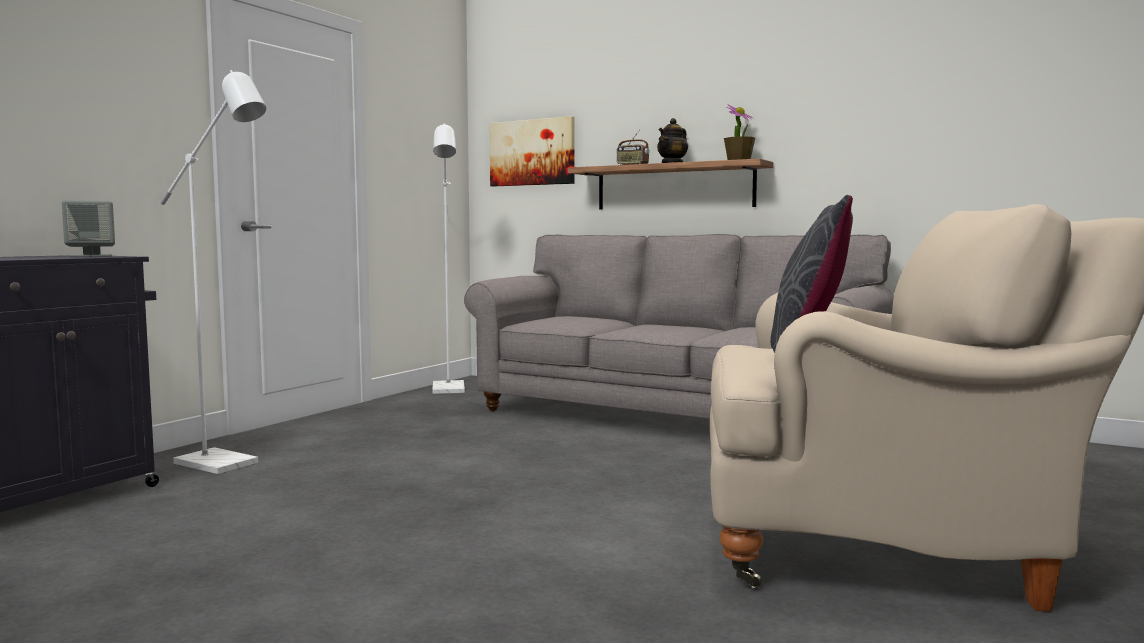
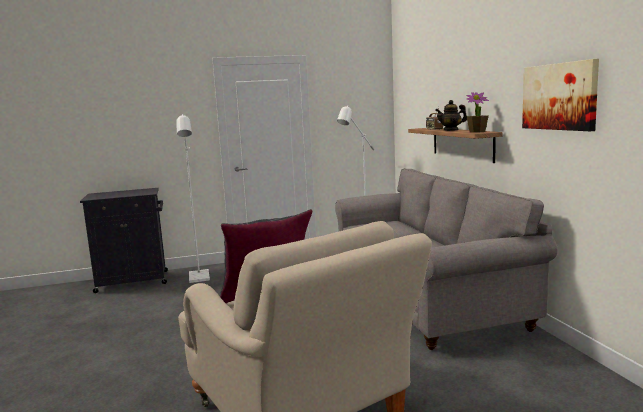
camera: 45 degrees right, 5 degrees up
grey speaker [62,200,115,257] -> none
picture [490,116,575,186] -> picture moved to [522,59,599,131]

